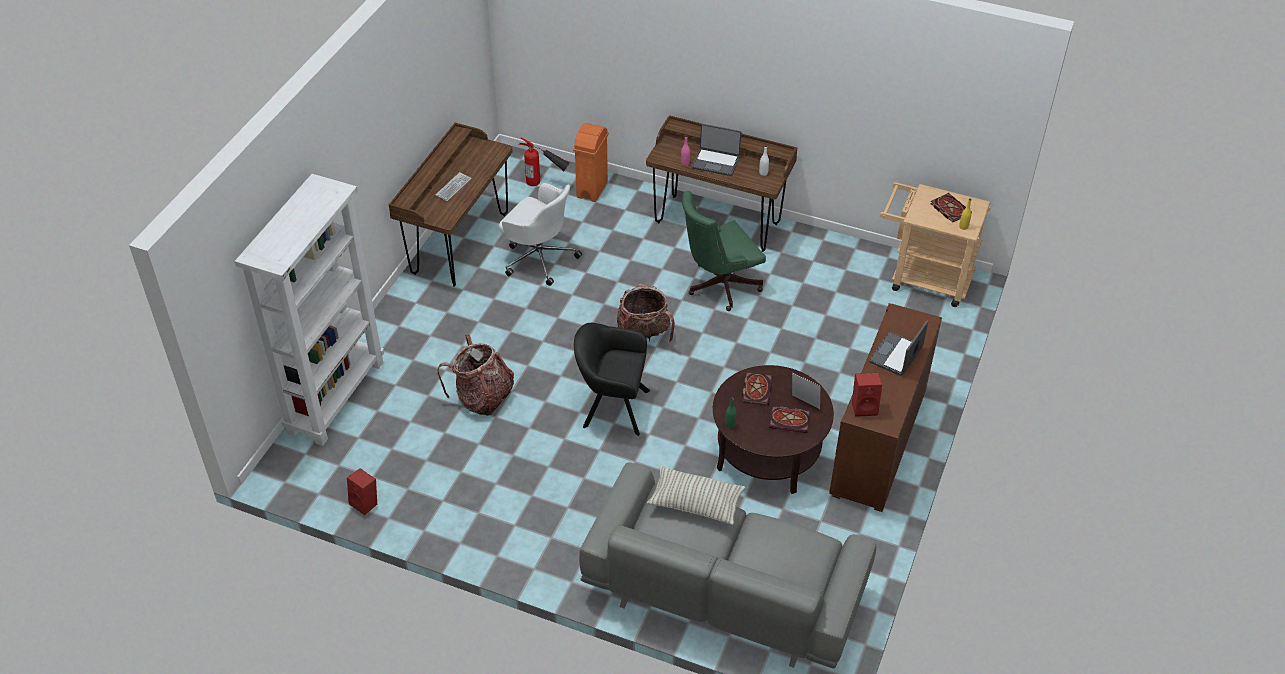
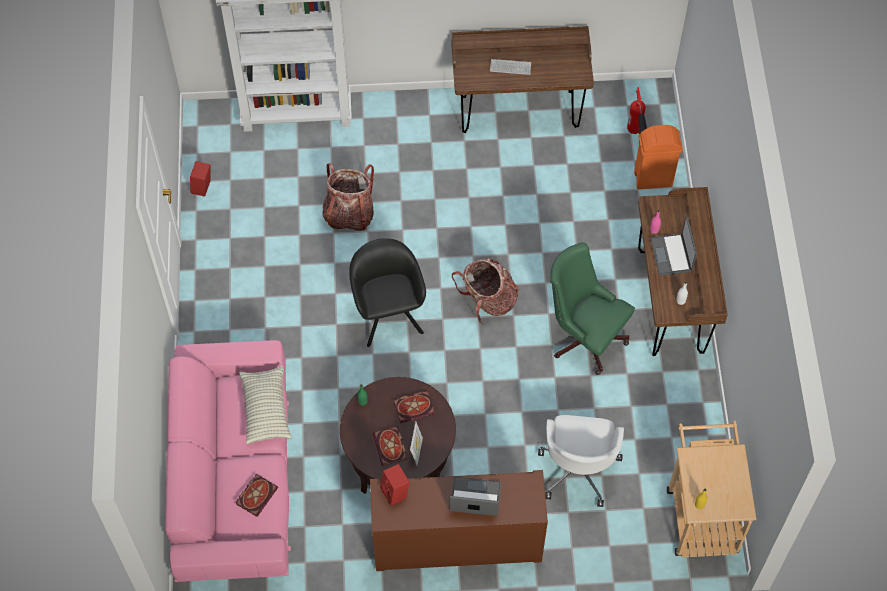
camera: 65 degrees right, 15 degrees up
white office chair [499,183,582,286] -> white office chair moved to [538,415,624,507]
grey sofa [579,462,876,668] -> pink sofa [165,340,291,582]
book [930,193,972,222] -> book moved to [235,474,278,517]

